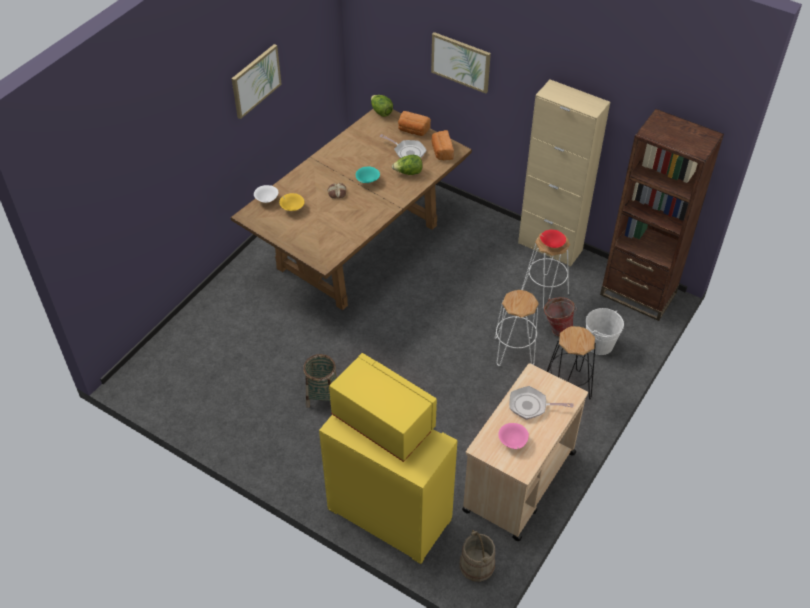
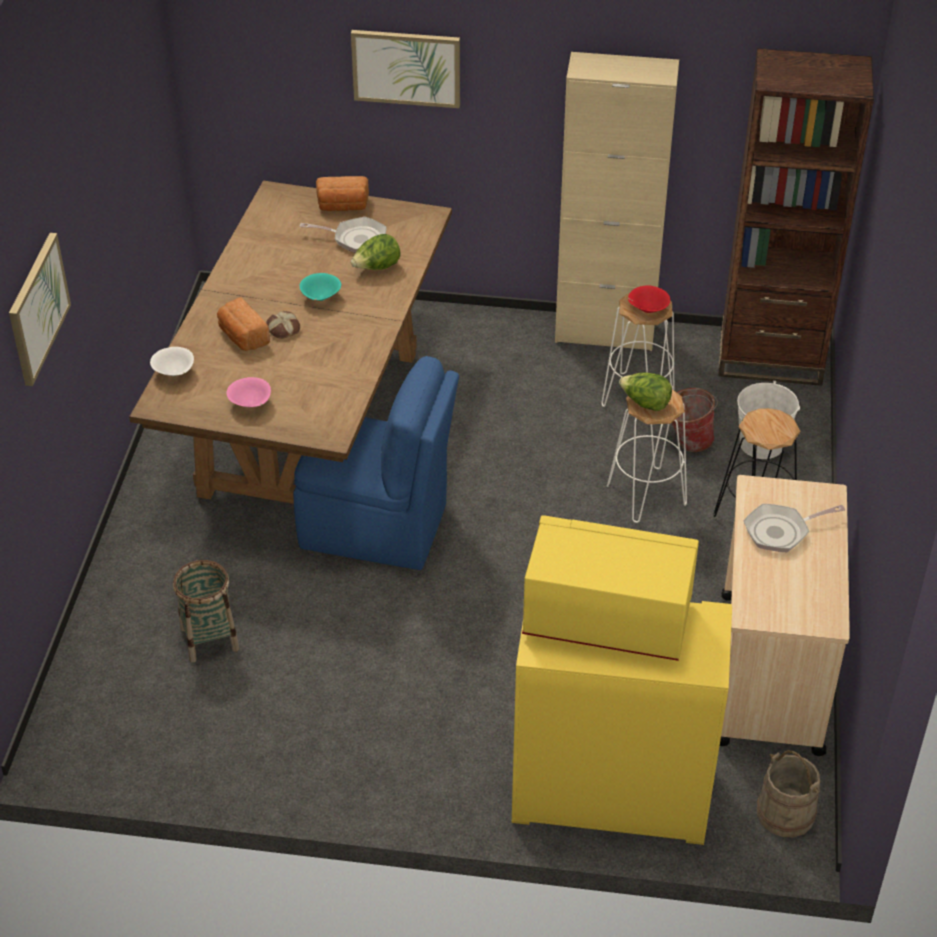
camera: 25 degrees left, 5 degrees down
picture [231,44,282,119] -> picture moved to [9,233,71,386]
yellow bowl [279,193,304,211] -> none
basket [303,354,337,408] -> basket moved to [173,560,239,662]
lettuce [371,95,393,117] -> lettuce moved to [619,372,672,411]
bread [432,130,454,160] -> bread moved to [217,297,270,351]
pink bowl [498,423,529,449] -> pink bowl moved to [226,377,271,408]
none -> blue chair [293,356,459,570]

